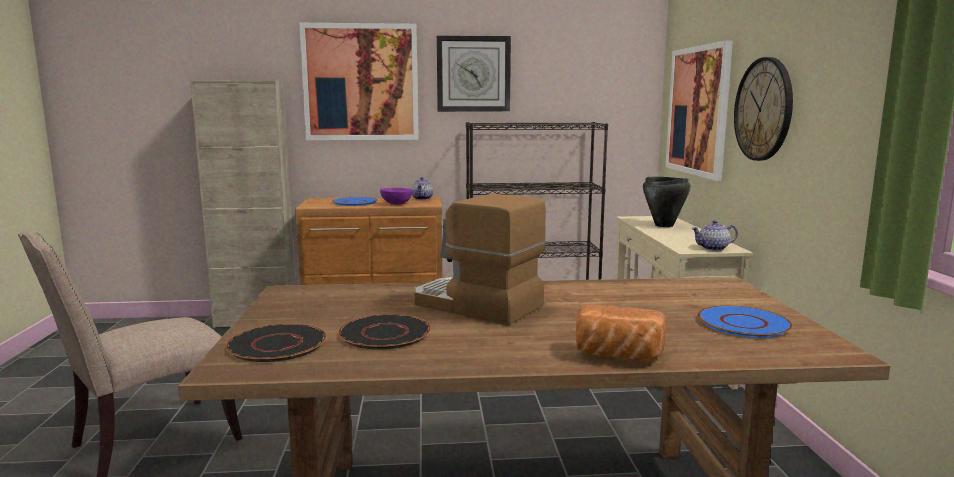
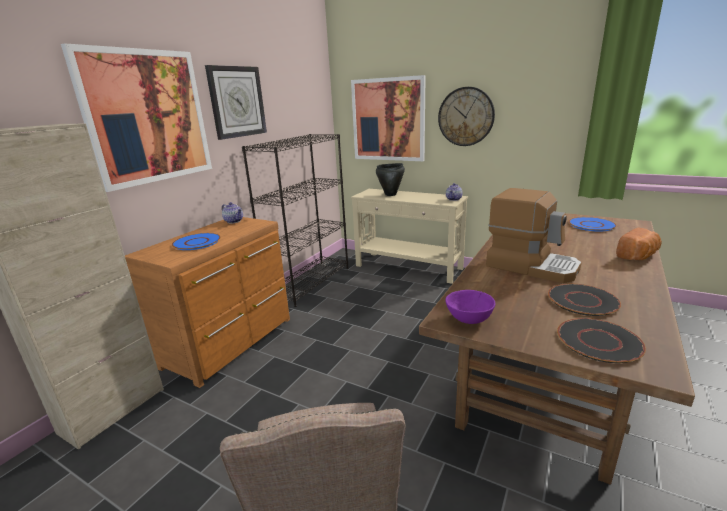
camera: 55 degrees left, 10 degrees up
purple bowl [380,188,413,205] -> purple bowl moved to [445,290,495,324]
coffee machine [414,194,546,325] -> coffee machine turned 120 degrees counterclockwise [486,188,582,283]

